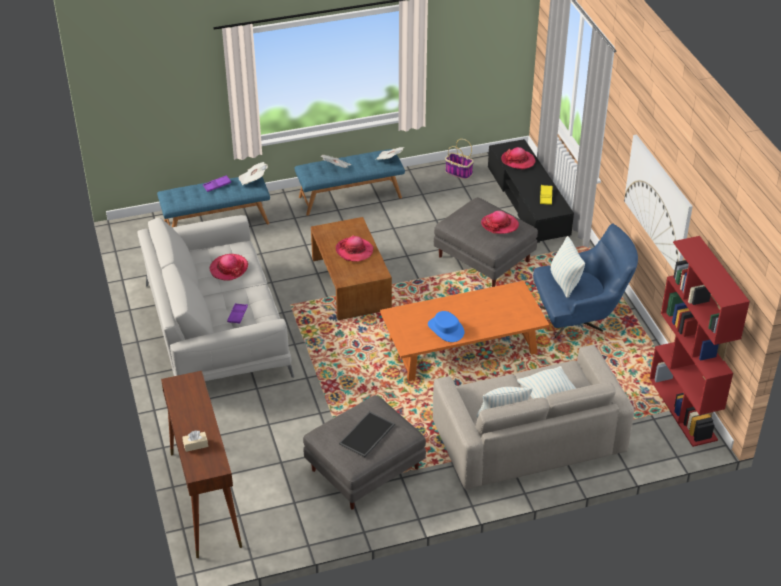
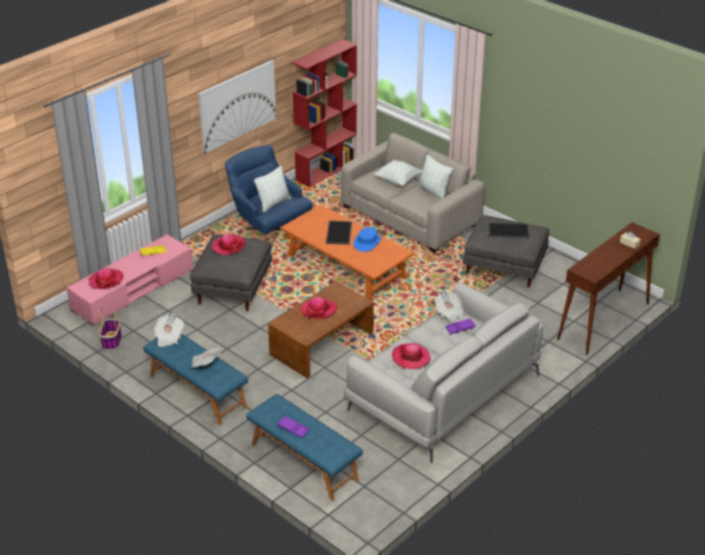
camera: 120 degrees left, 5 degrees down
newspaper [238,162,268,185] -> newspaper moved to [435,290,465,323]
black tv stand [488,139,574,243] -> pink tv stand [66,234,193,325]
none -> tray [326,221,352,245]

